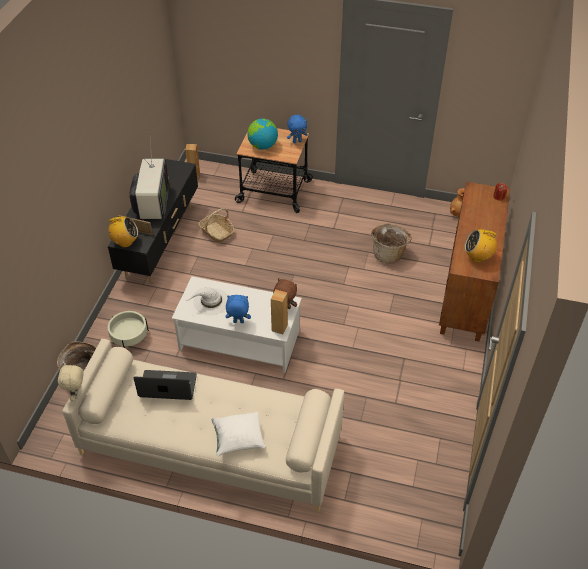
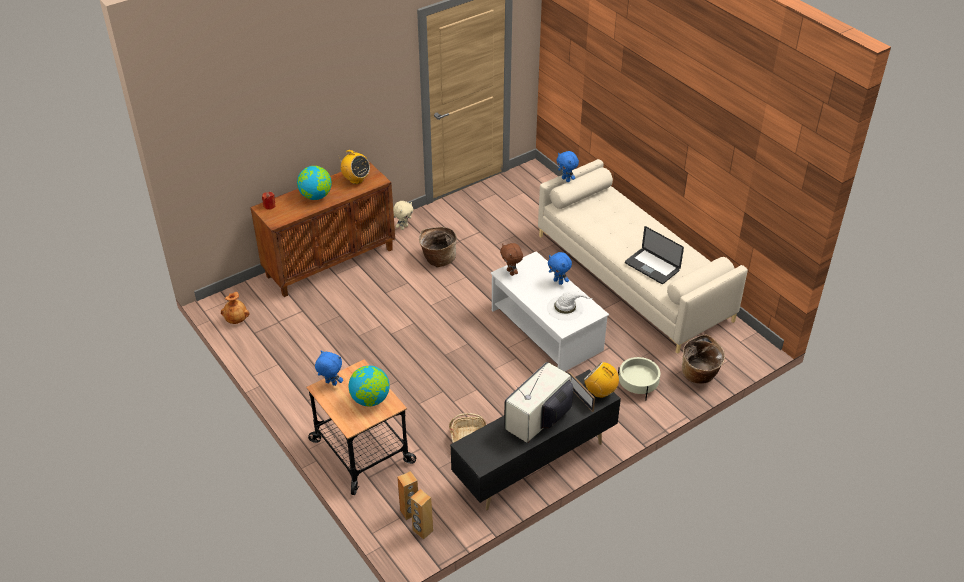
camera: 140 degrees left, 5 degrees down
beige plush toy [58,363,84,401] -> beige plush toy moved to [393,201,414,230]
white pillow [212,412,266,456] -> none
brown speaker [271,289,288,334] -> brown speaker moved to [397,471,418,520]
basket [371,223,412,264] -> basket moved to [419,227,457,268]
none -> globe [297,166,332,200]
none -> blue plush toy [556,151,579,182]

